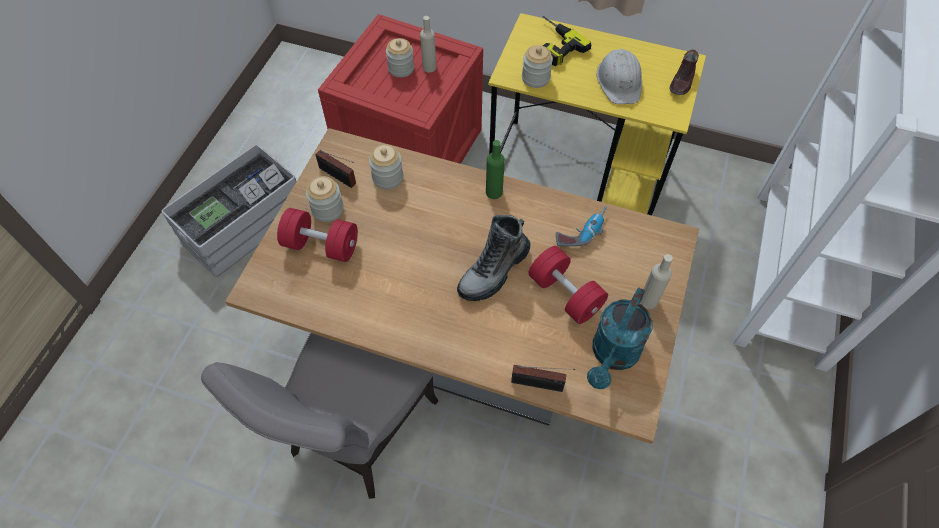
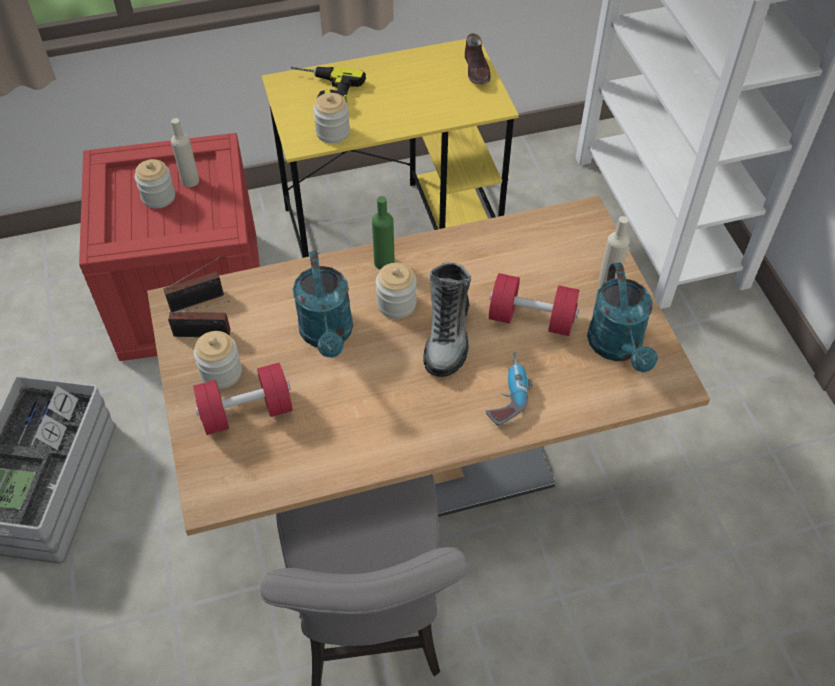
camera: 35 degrees left, 5 degrees down
jar [369,144,403,189] -> jar moved to [376,263,417,319]
radio [511,365,575,392] -> radio moved to [163,256,224,312]
power drill [556,206,607,246] -> power drill moved to [485,352,533,426]
white hard hat [596,49,642,104] -> none
none -> turquoise watering can [293,251,353,358]

